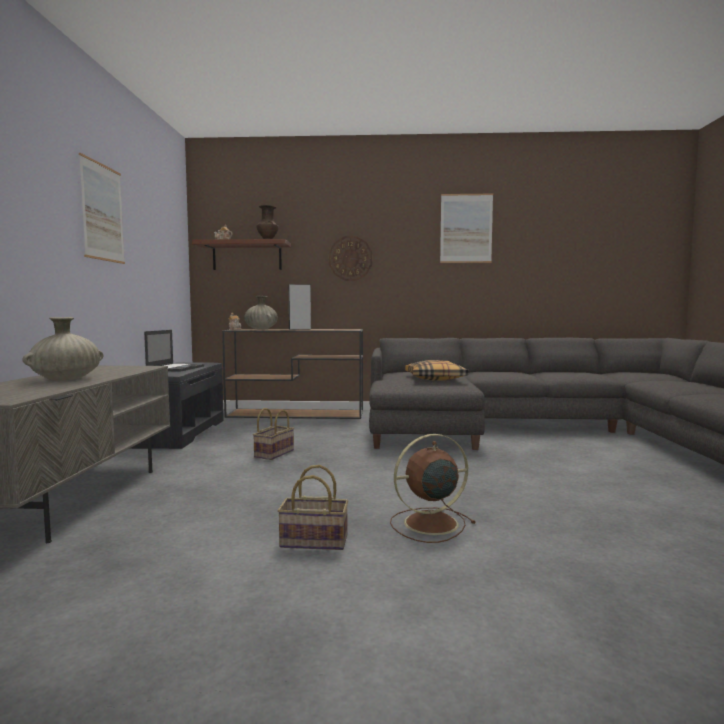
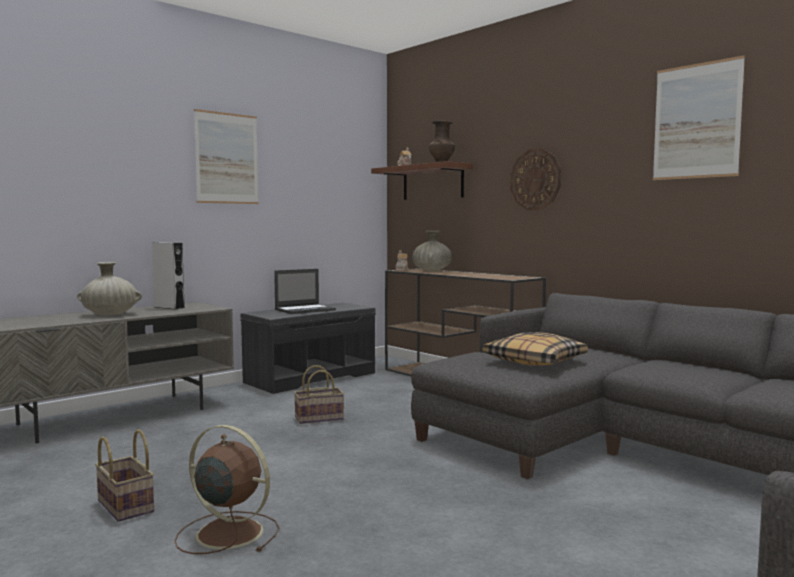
camera: 45 degrees right, 0 degrees up
grey speaker [288,284,311,330] -> grey speaker moved to [152,242,185,310]

